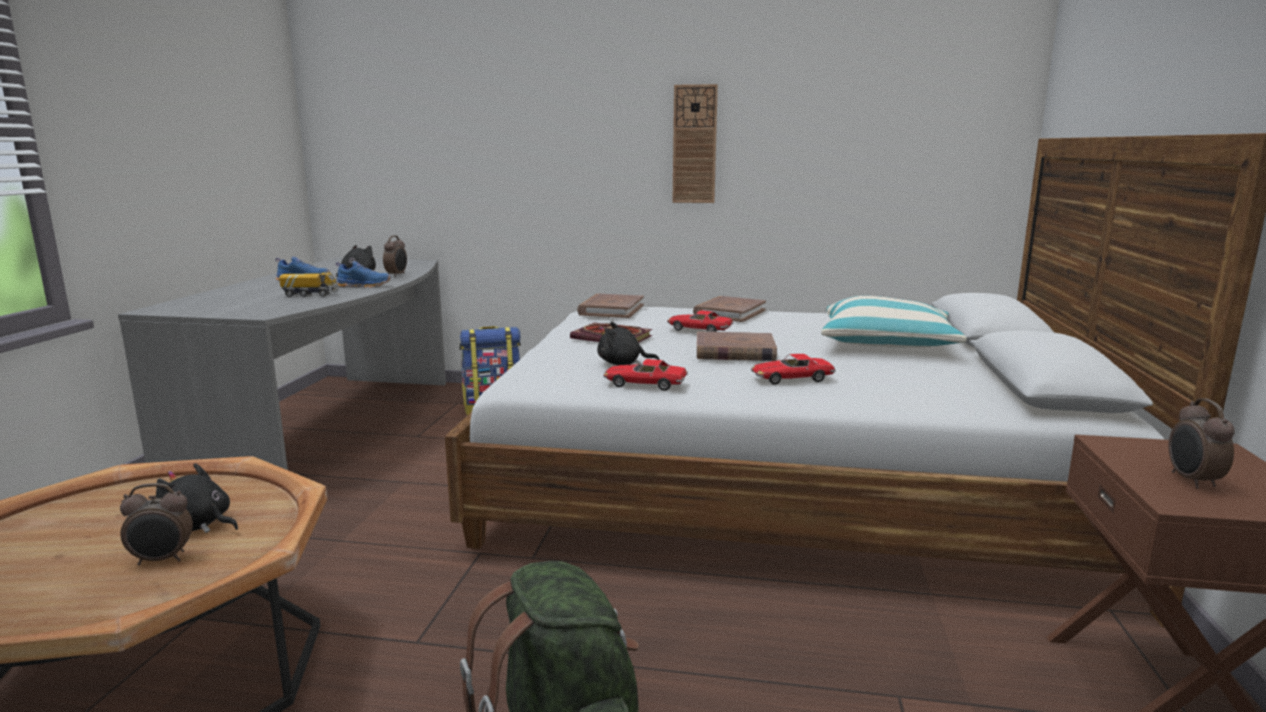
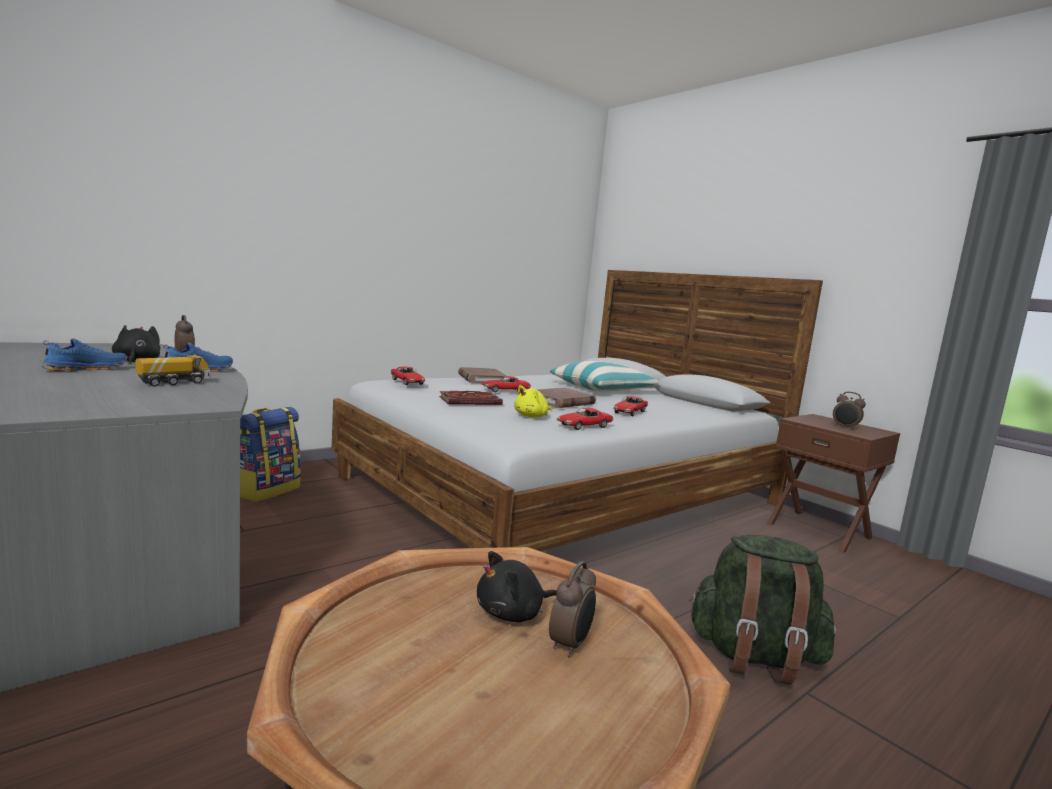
camera: 50 degrees left, 5 degrees down
brown book [577,294,644,318] -> toy car [390,367,425,385]
black plush toy [597,322,660,365] -> yellow plush toy [514,385,552,418]
wall clock [672,84,718,203] -> none

